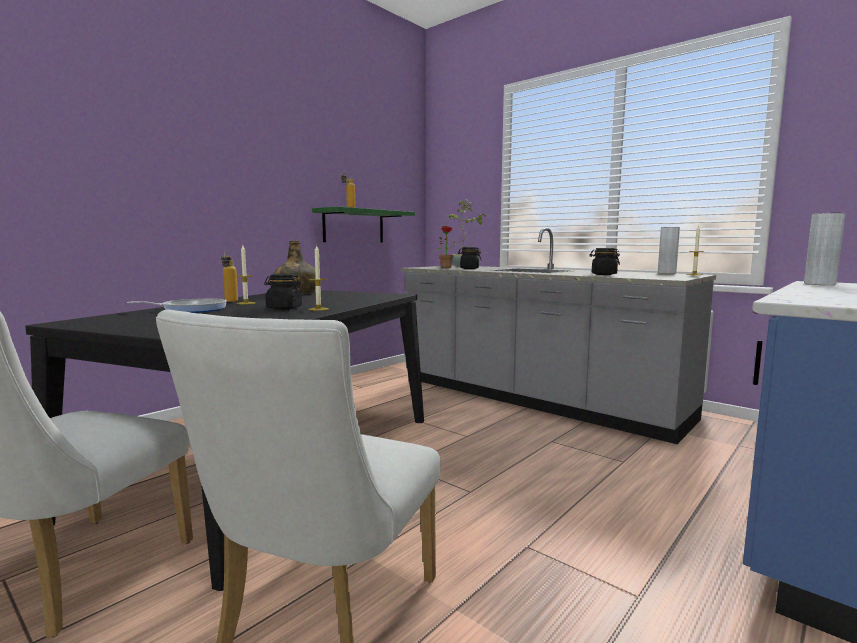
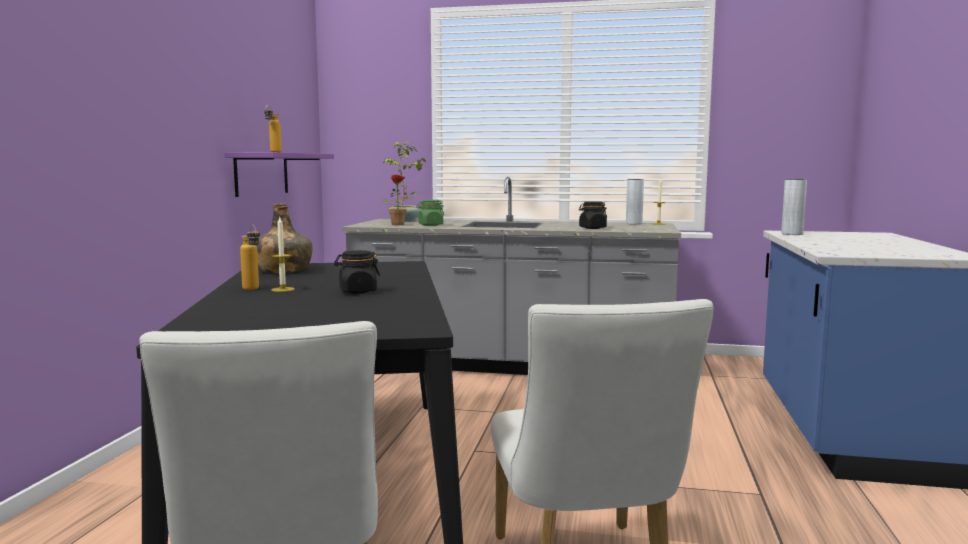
camera: 30 degrees left, 0 degrees up
frying pan [127,298,227,313] -> none
candle [309,246,329,311] -> none
green shelf [312,206,415,242] -> purple shelf [224,152,334,197]
black jar [458,247,482,269] -> green jar [416,200,444,226]

